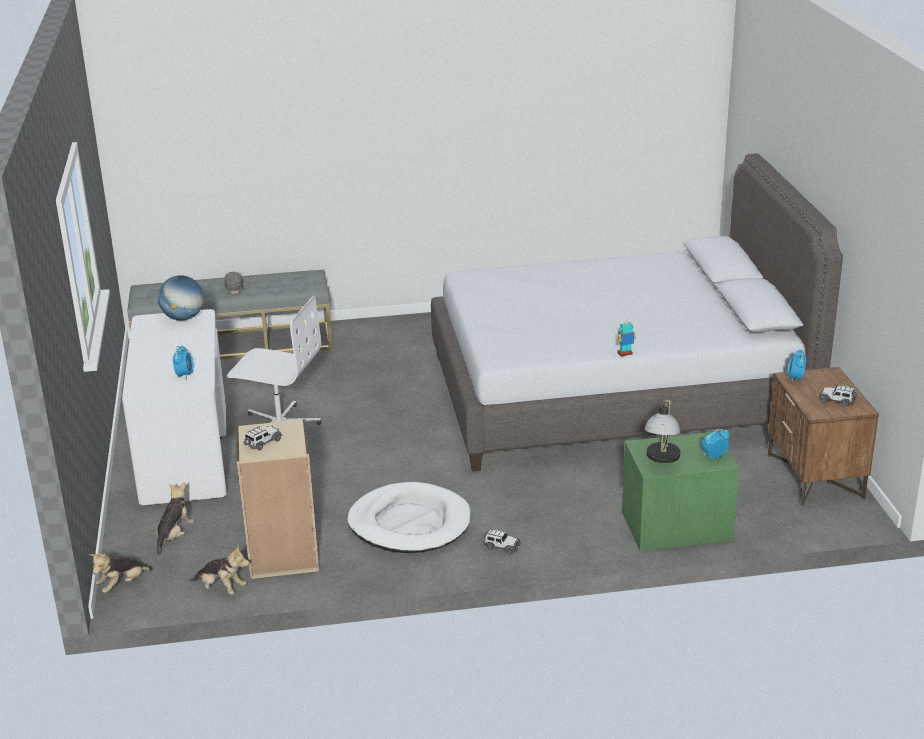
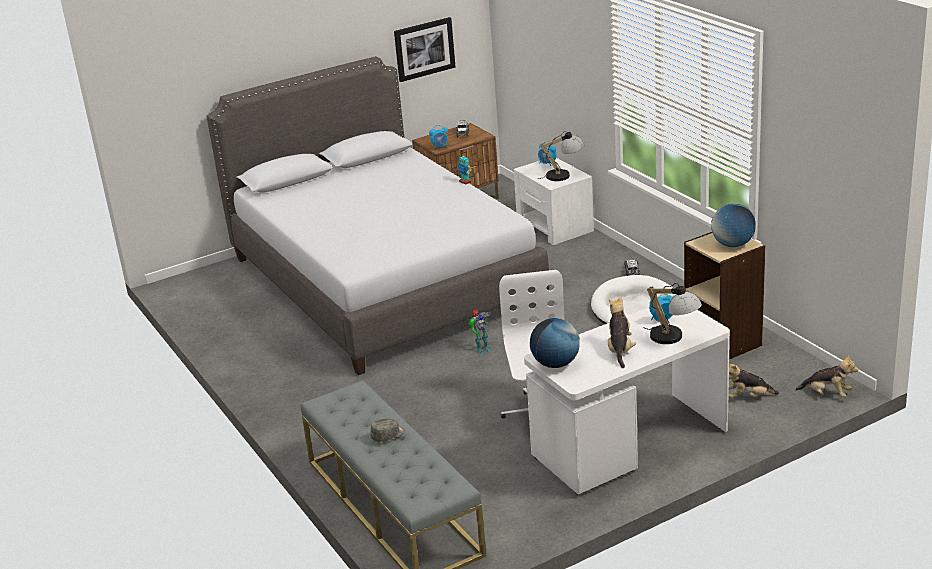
camera: 110 degrees left, 0 degrees up
plush toy [190,546,250,595] -> plush toy moved to [608,296,636,368]
toy car [244,425,282,450] -> globe [711,203,756,247]
green nightstand [622,432,739,551] -> white nightstand [514,158,594,245]
none -> picture [394,17,455,82]
none -> toy robot [468,310,491,355]
none -> table lamp [643,283,702,344]

